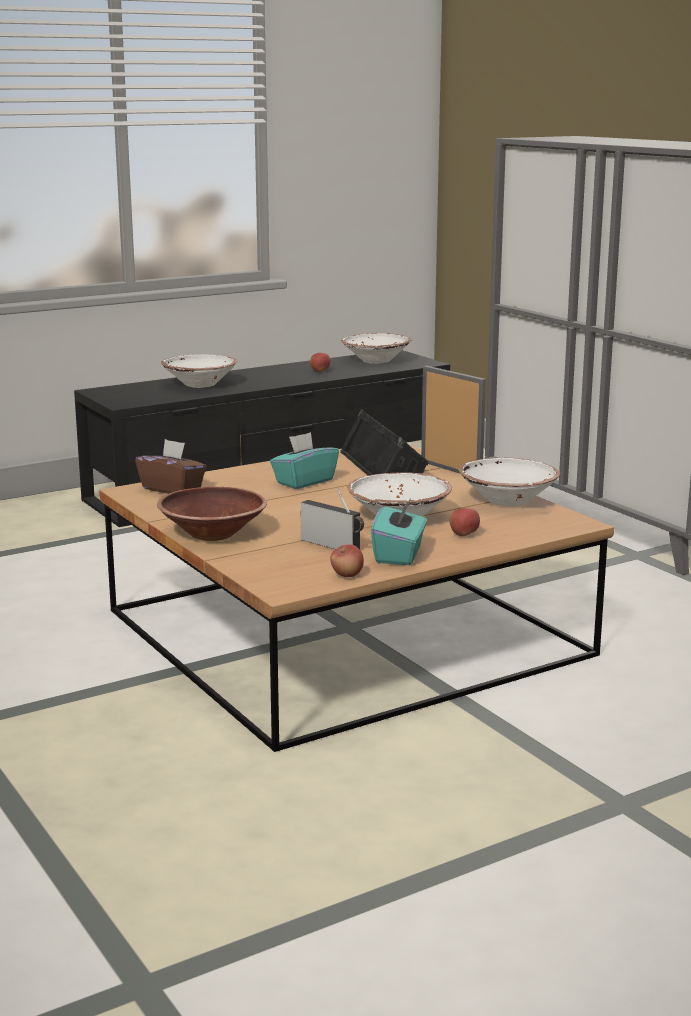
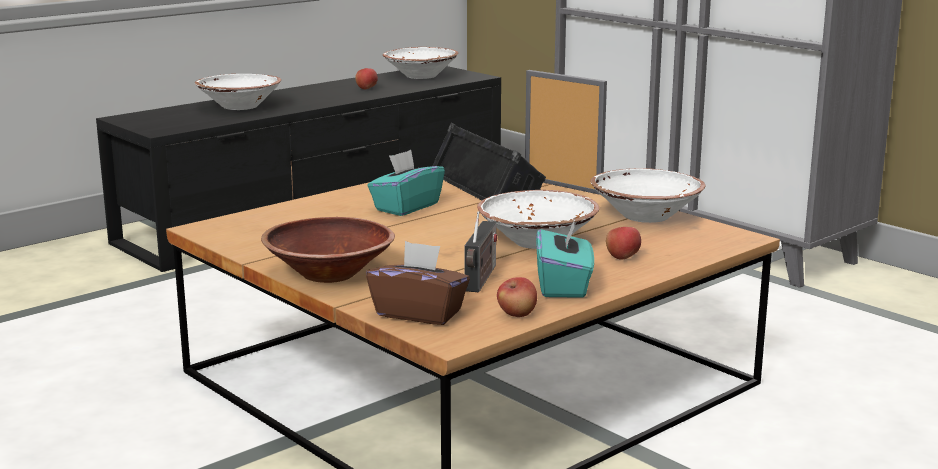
camera: 10 degrees left, 0 degrees up
brown tissue box [135,439,207,494] -> brown tissue box moved to [366,241,470,325]
radio [300,488,364,549] -> radio turned 75 degrees clockwise [464,211,497,292]

